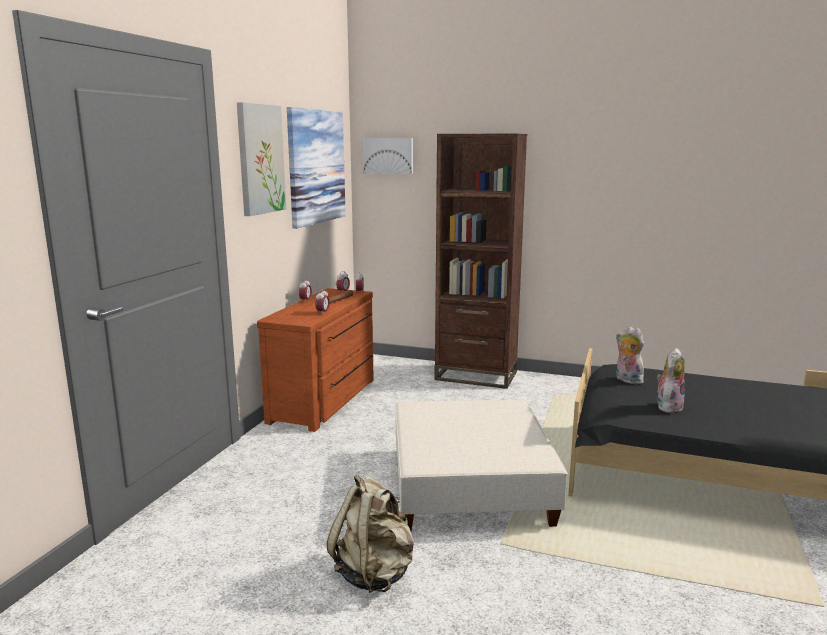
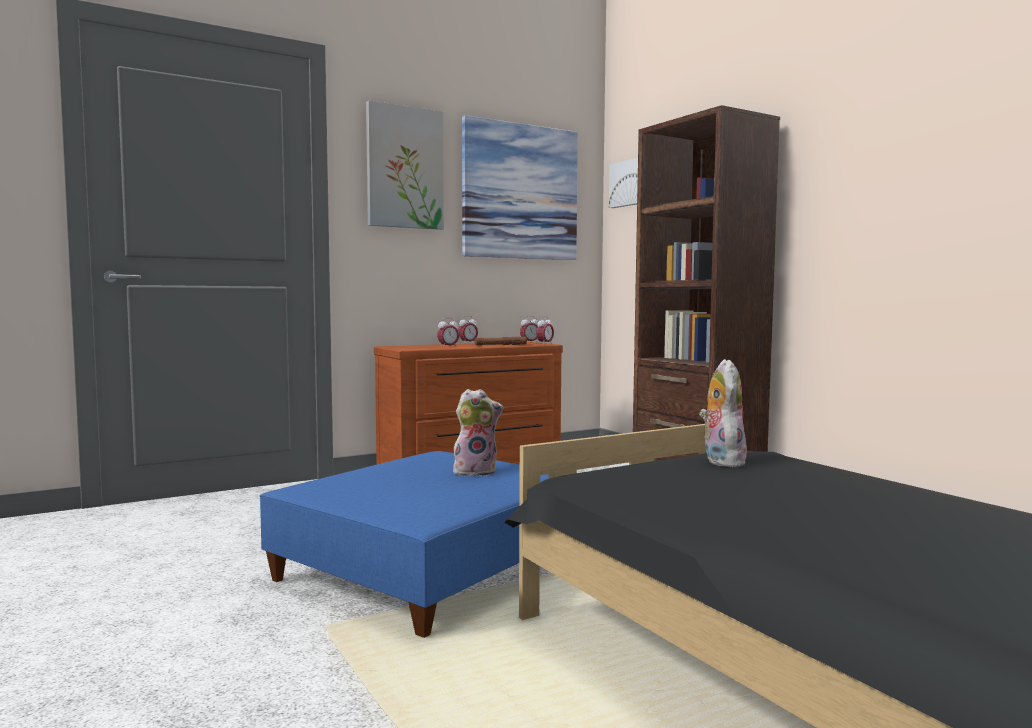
camera: 40 degrees right, 10 degrees down
beige backpack [327,475,414,593] -> none
beige ottoman [395,400,568,531] -> blue ottoman [259,451,548,638]
plush toy [657,348,685,413] -> plush toy moved to [453,389,504,477]

